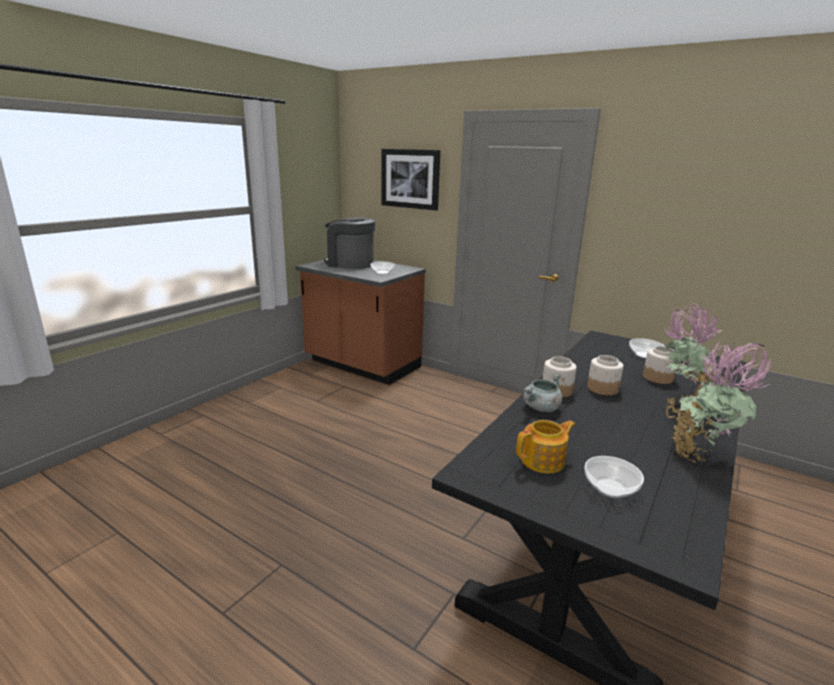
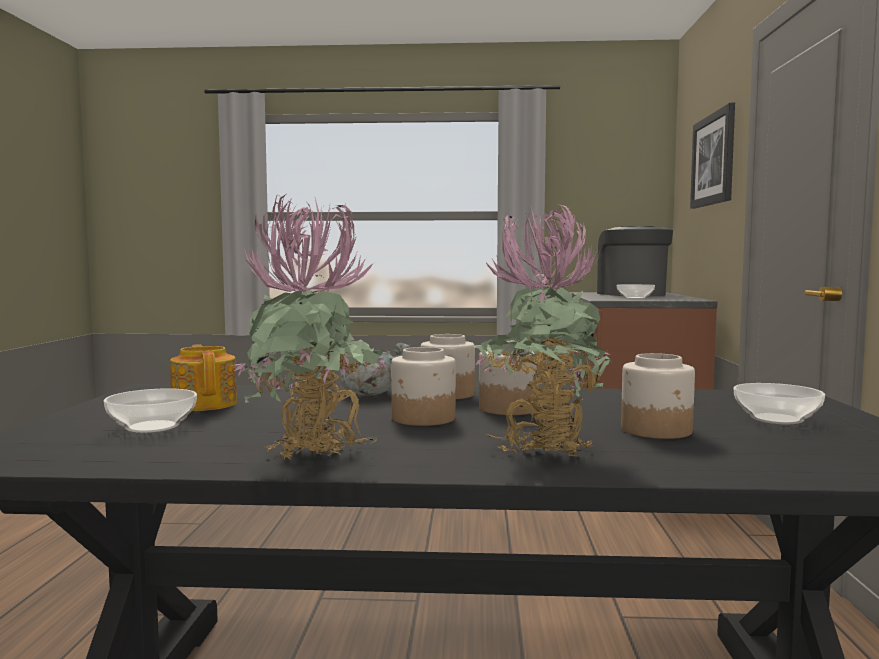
camera: 60 degrees right, 15 degrees down
teapot [516,420,575,473] -> teapot turned 150 degrees counterclockwise [170,344,237,411]
none -> jar [391,347,456,426]

